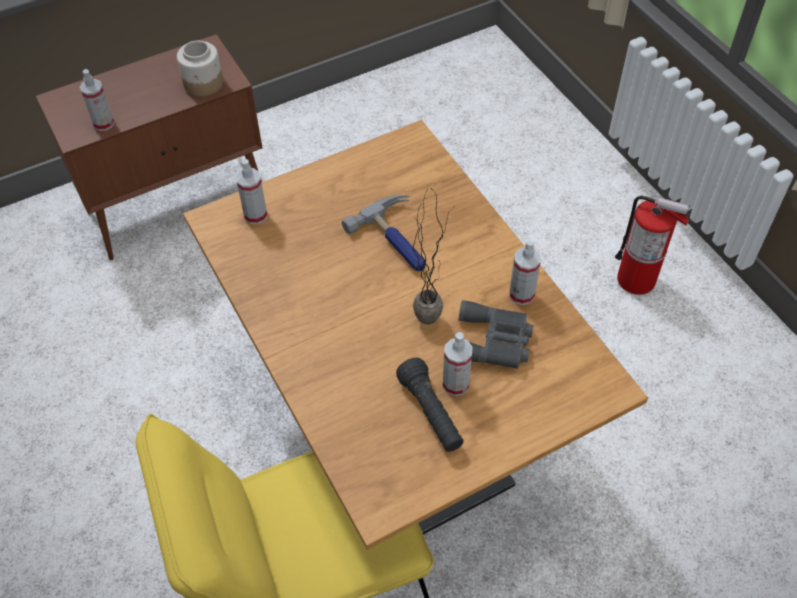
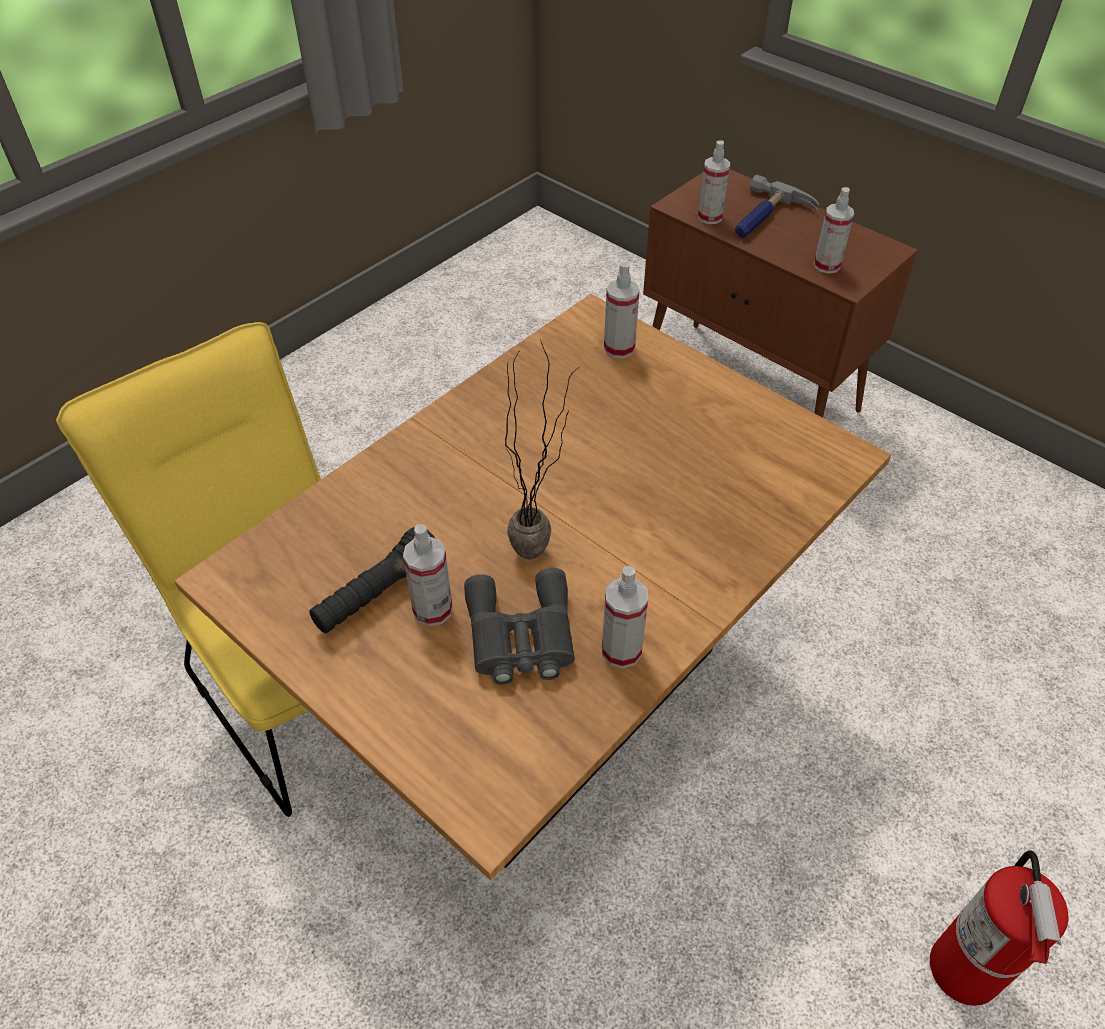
camera: 70 degrees right, 5 degrees down
jar [177,41,223,97] -> spray bottle [814,187,854,274]
hammer [342,195,426,271] -> hammer moved to [735,175,820,238]

